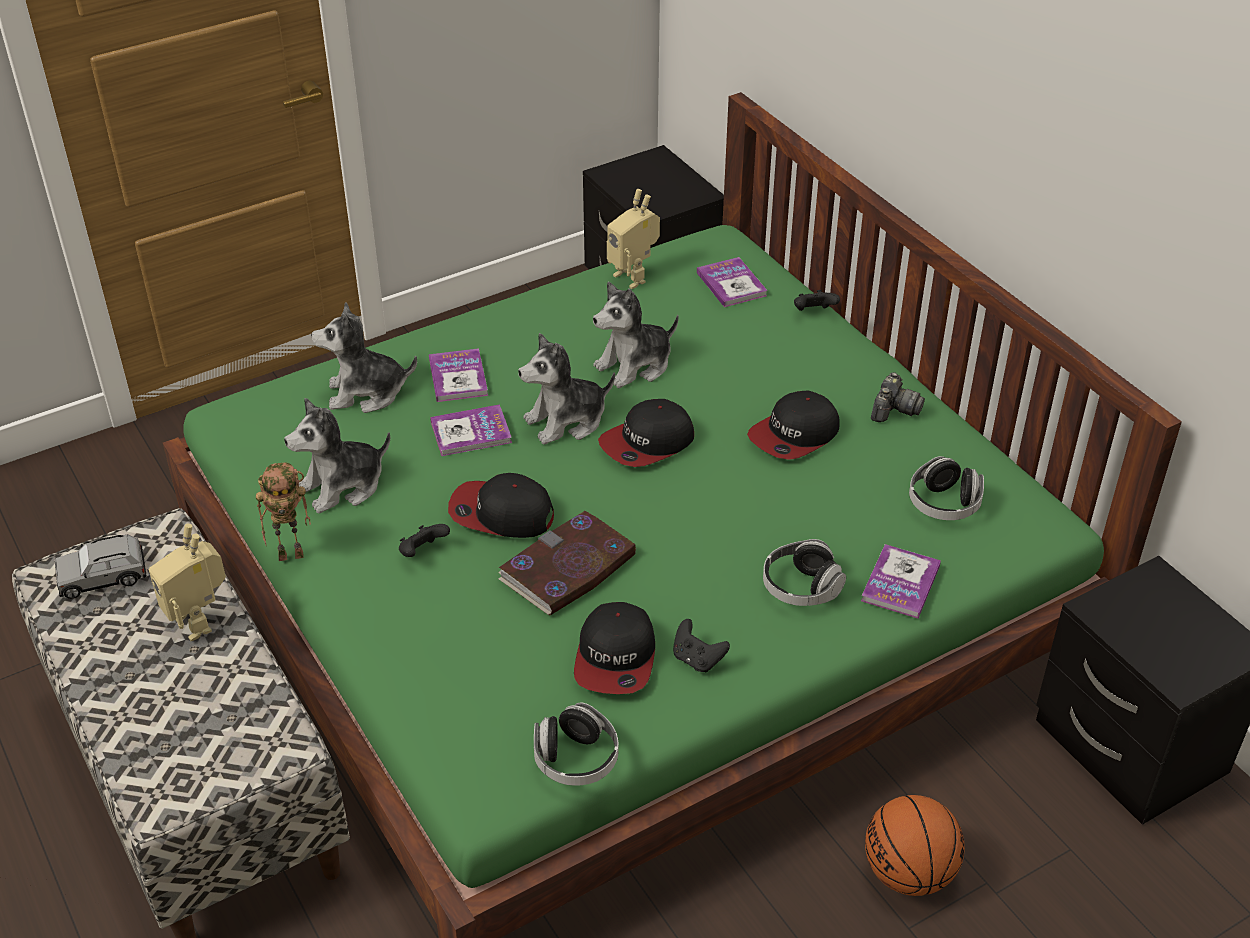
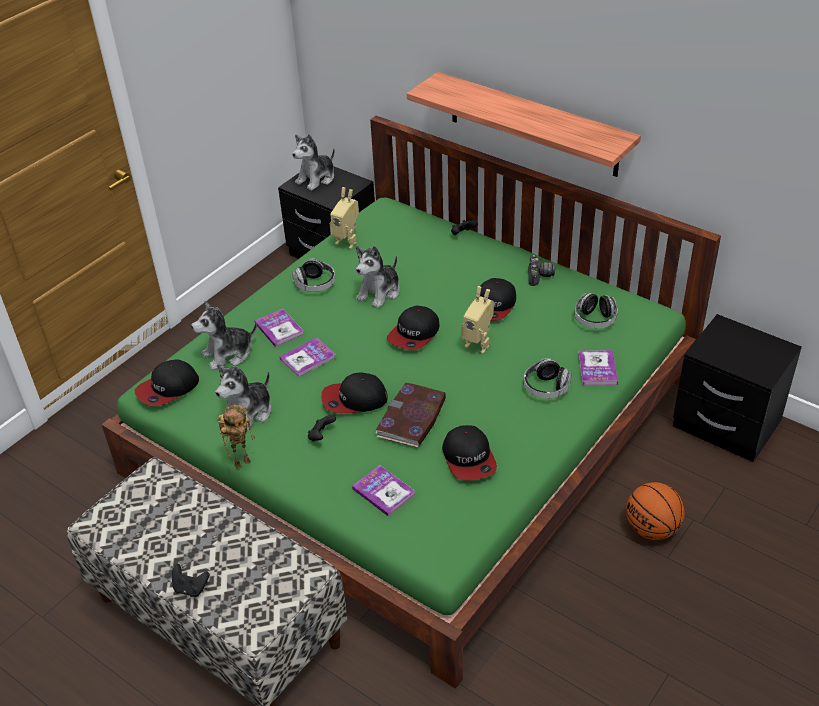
camera: 20 degrees left, 0 degrees up
grey toy car [55,534,146,599] -> none
toy robot [149,524,226,641] -> toy robot moved to [461,286,494,354]
plush toy [518,333,615,445] -> plush toy moved to [292,134,335,191]
headphones [534,703,618,786] -> headphones moved to [292,259,335,292]
black game controller [673,619,730,672] -> black game controller moved to [172,564,209,597]
book [697,257,768,307] -> book moved to [352,465,415,516]
none -> cap [135,360,199,406]
none -> shelf [407,72,641,177]

